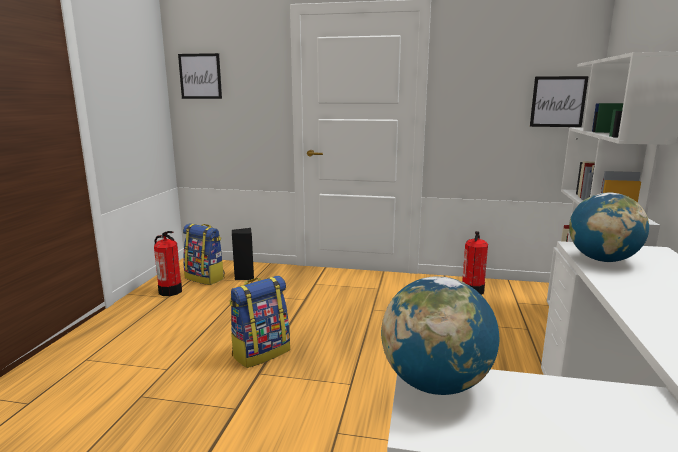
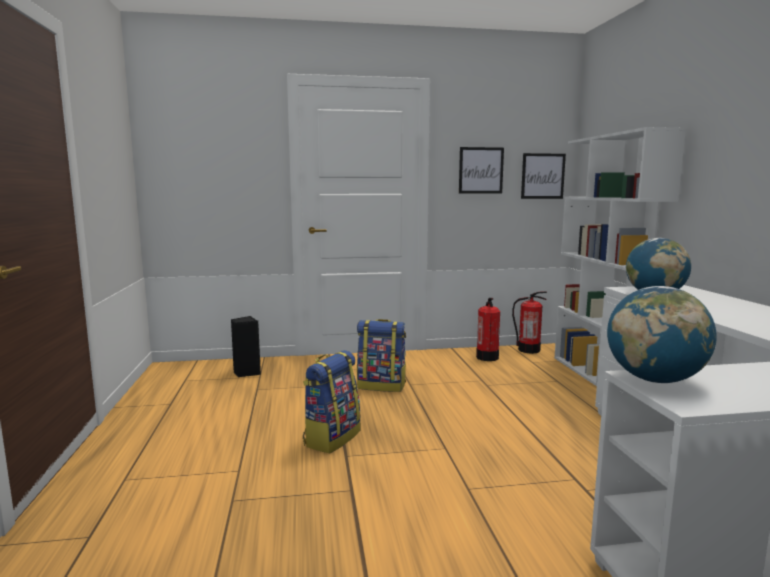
camera: 20 degrees left, 5 degrees down
fire extinguisher [154,231,182,296] -> fire extinguisher moved to [512,291,547,354]
picture [178,53,222,99] -> picture moved to [459,147,504,193]
backpack [183,223,225,285] -> backpack moved to [357,319,406,392]

